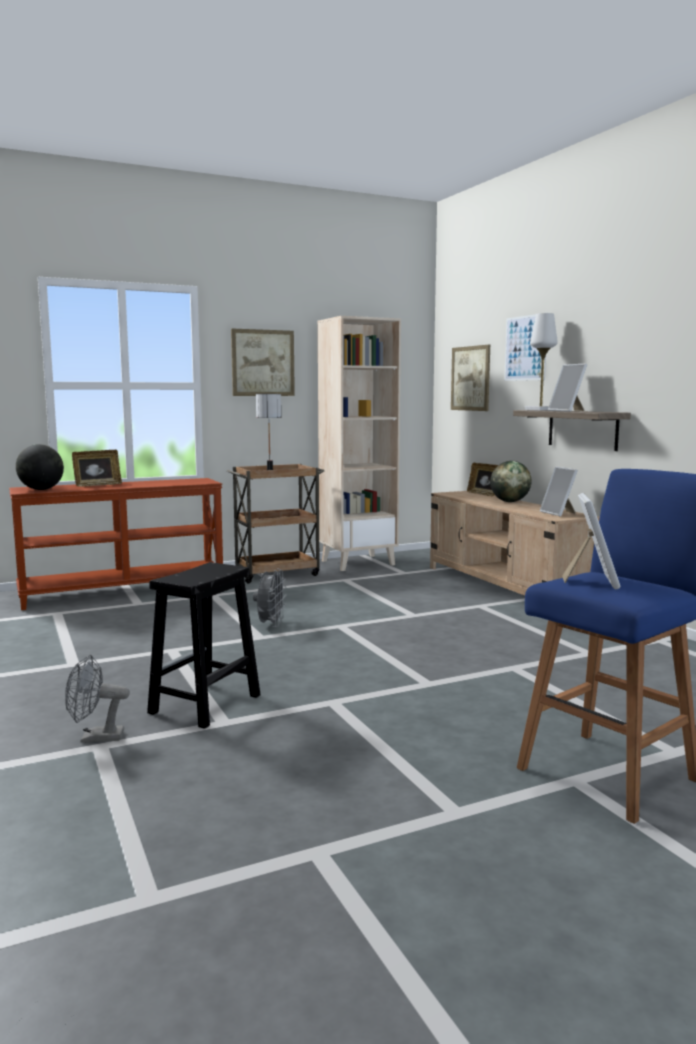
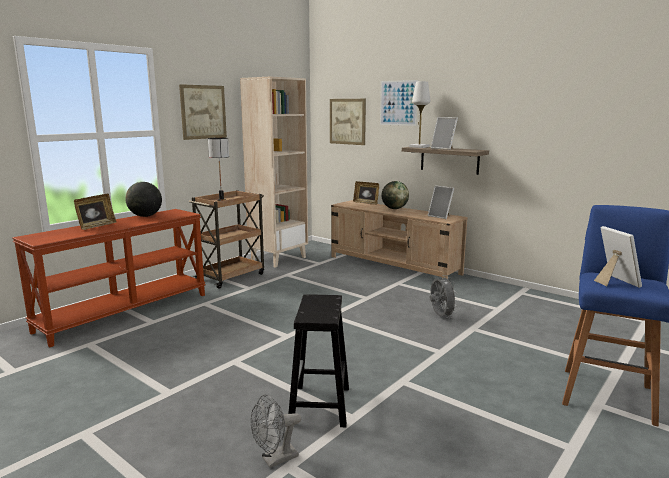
camera: 25 degrees left, 5 degrees up
globe [16,444,64,490] -> globe moved to [125,182,162,217]
grey fan [253,568,287,627] -> grey fan moved to [430,275,458,318]

